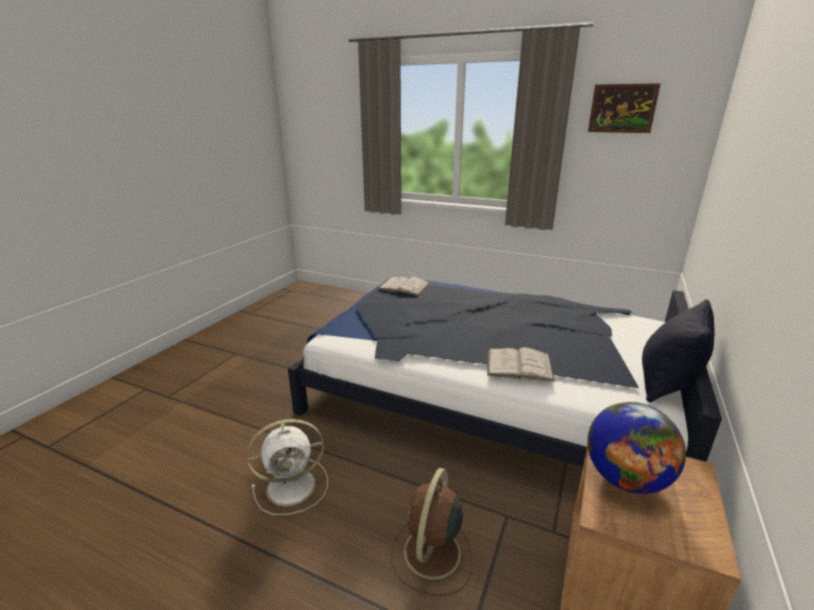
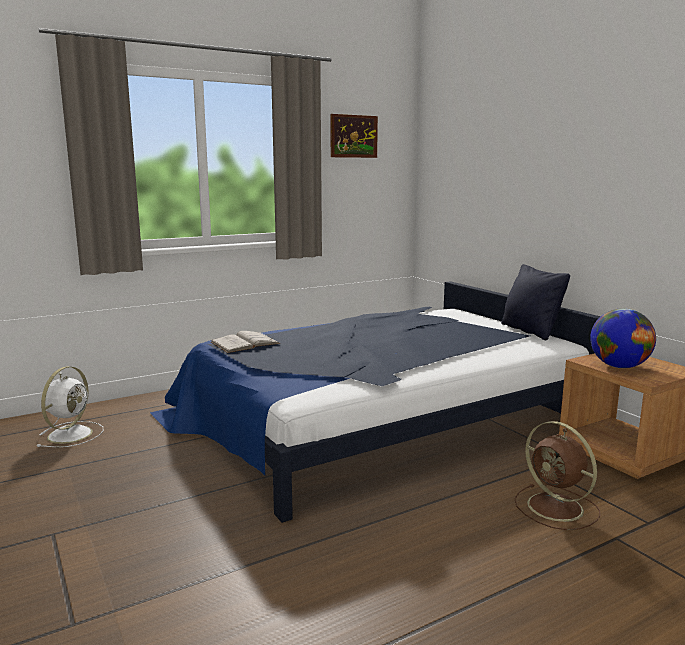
camera: 55 degrees left, 10 degrees down
white fan [247,419,328,515] -> white fan moved to [37,366,104,447]
white book [487,347,555,382] -> none

